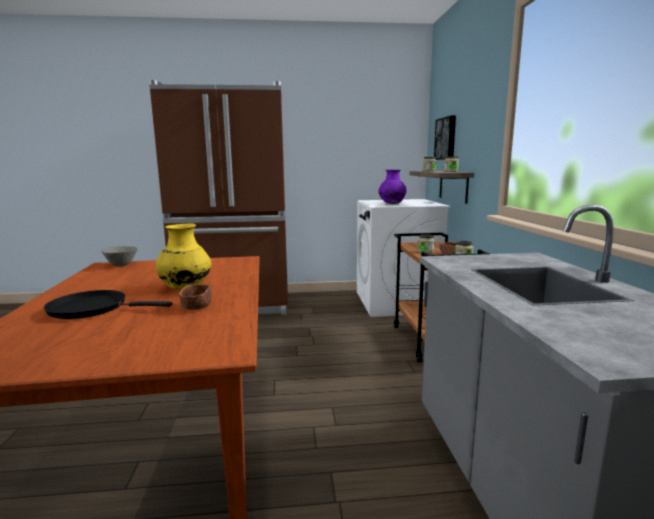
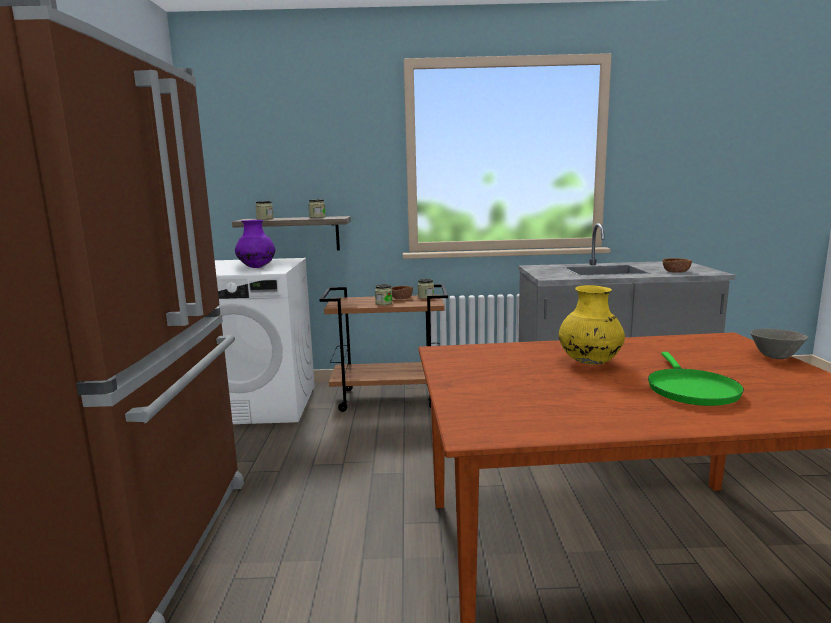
camera: 85 degrees left, 0 degrees up
black frying pan [44,290,173,319] -> green frying pan [648,352,744,406]
grey bowl [101,246,137,266] -> grey bowl moved to [750,329,808,359]
brown bowl [179,284,212,310] -> brown bowl moved to [663,258,692,273]
picture [434,116,456,160] -> none

